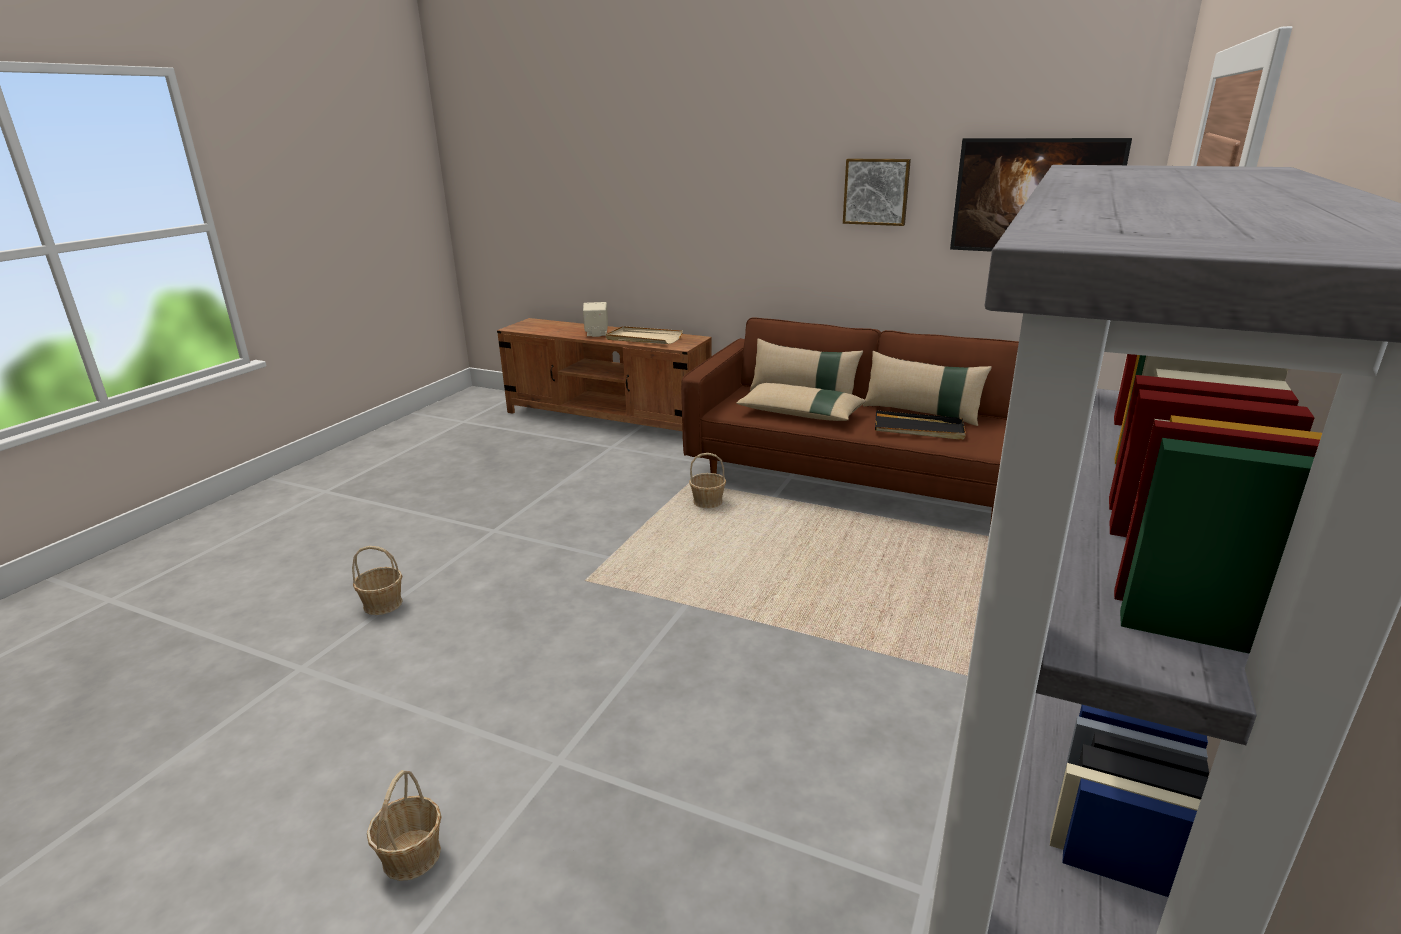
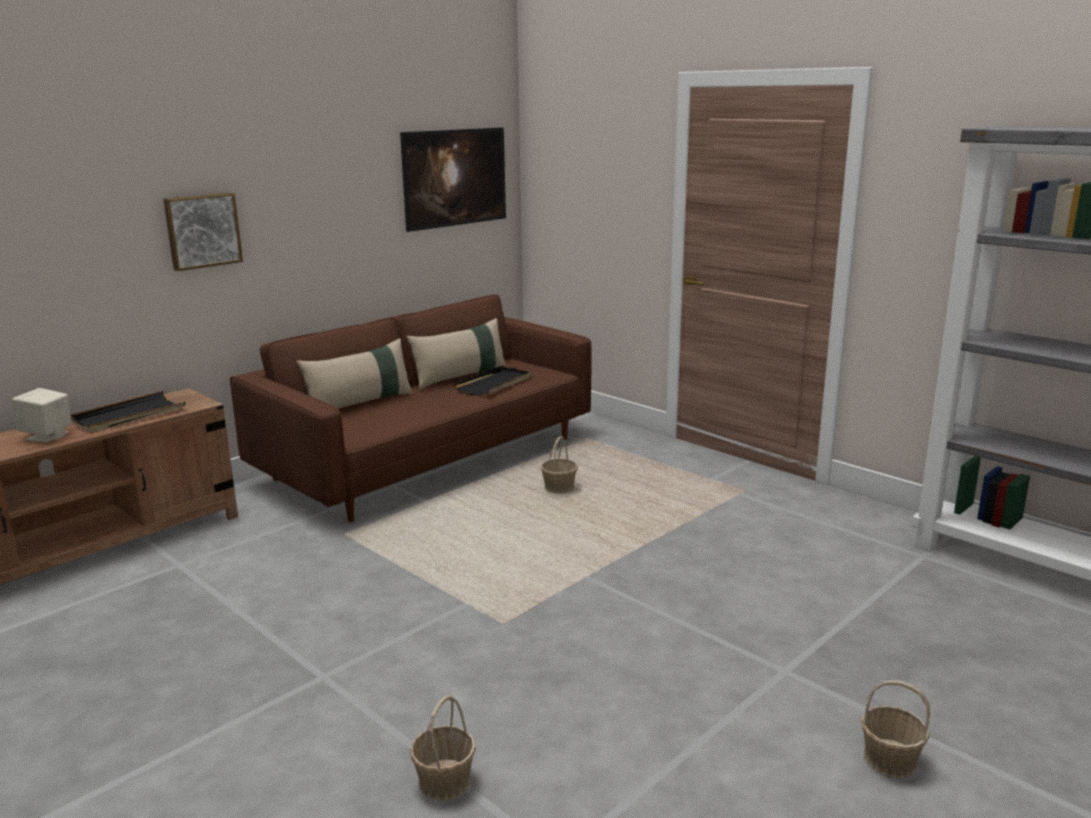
camera: 70 degrees left, 5 degrees down
beige tray [606,326,683,344] -> black tray [71,391,185,433]
basket [689,453,726,508] -> basket moved to [540,436,578,494]
beige pillow [736,383,866,421] -> none
picture [843,159,911,226] -> picture moved to [163,193,243,271]

